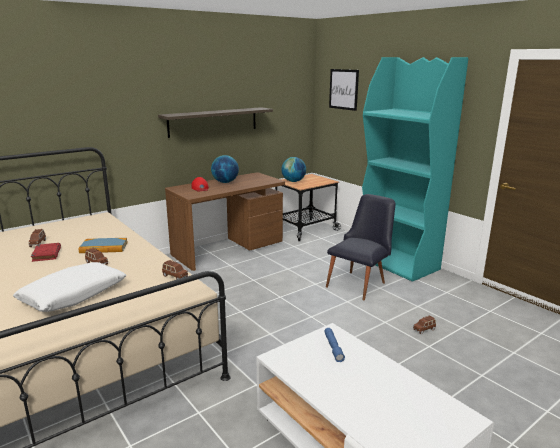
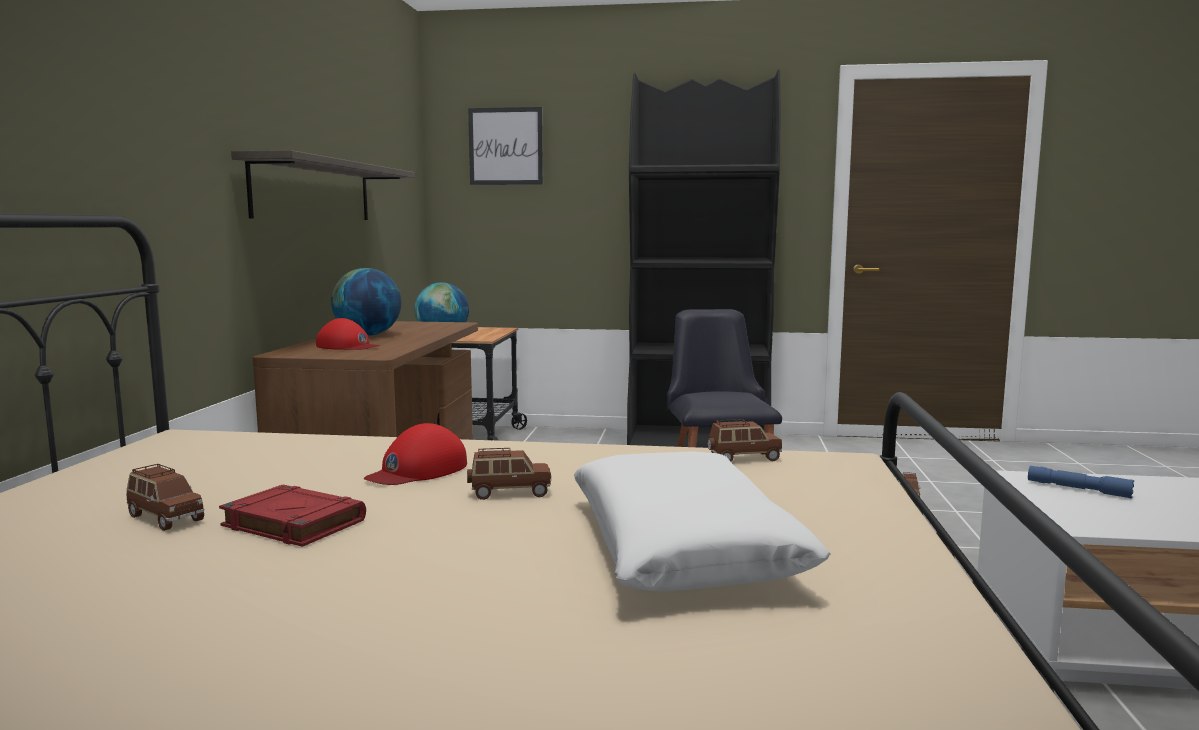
camera: 45 degrees left, 10 degrees down
book [79,238,128,253] -> red cap [364,423,467,485]
turquoise bookcase [362,57,468,282] -> black bookcase [627,69,781,448]

